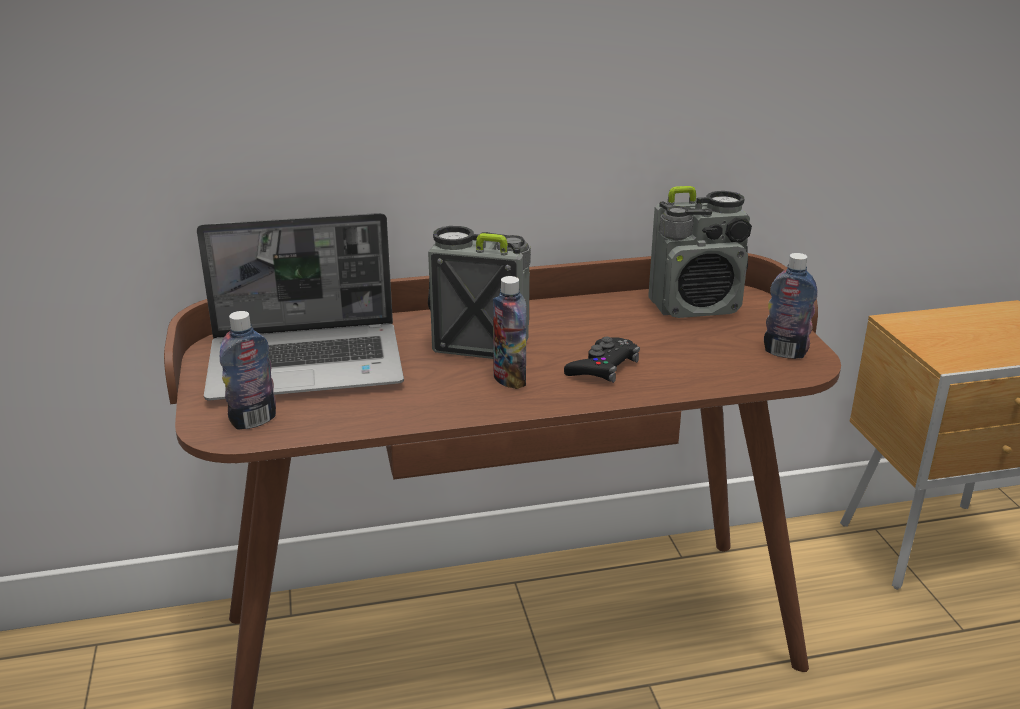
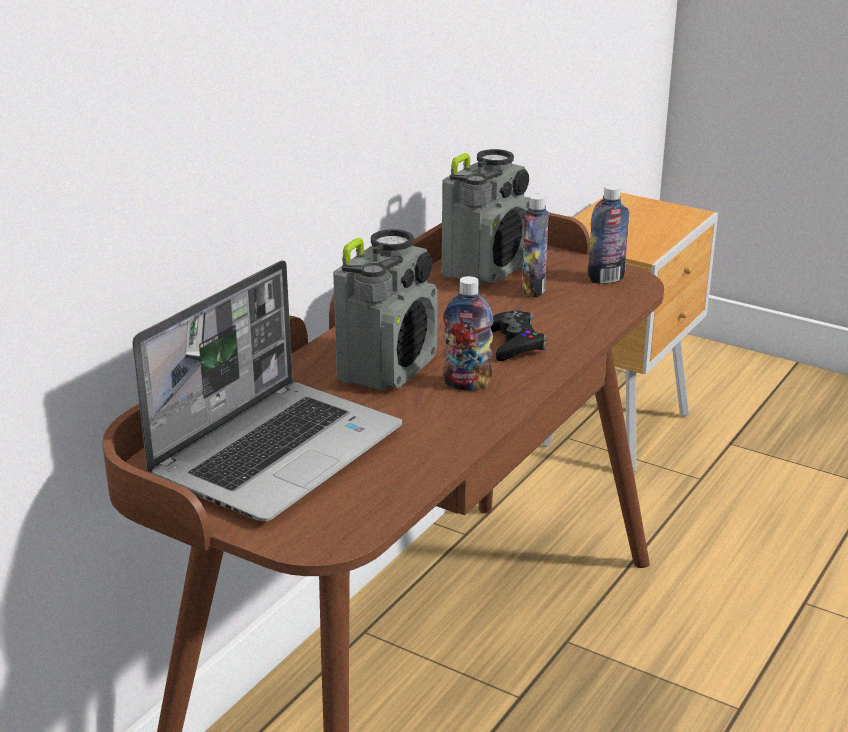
camera: 45 degrees left, 0 degrees up
bottle [220,311,276,430] -> bottle moved to [521,194,549,297]
radio [428,226,531,359] -> radio turned 150 degrees clockwise [333,229,438,391]

